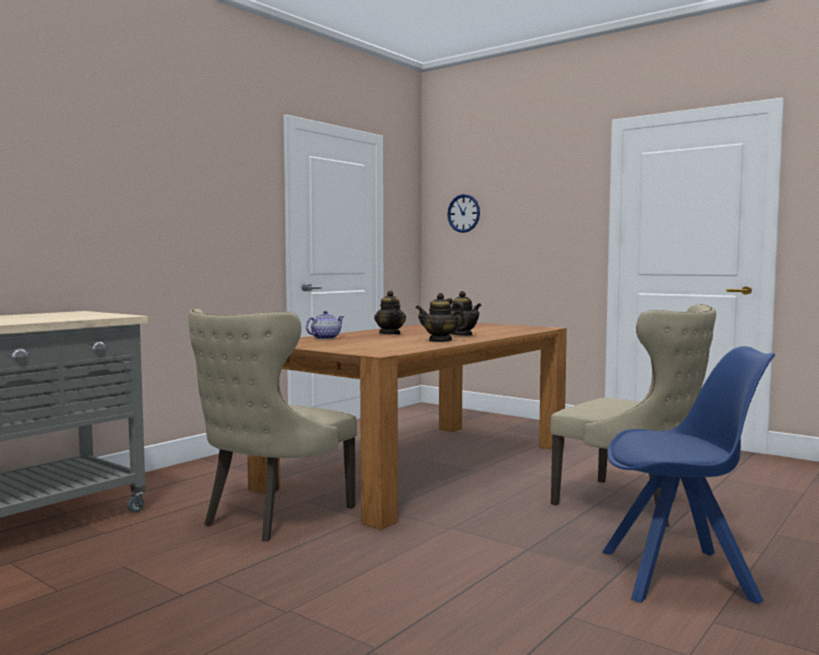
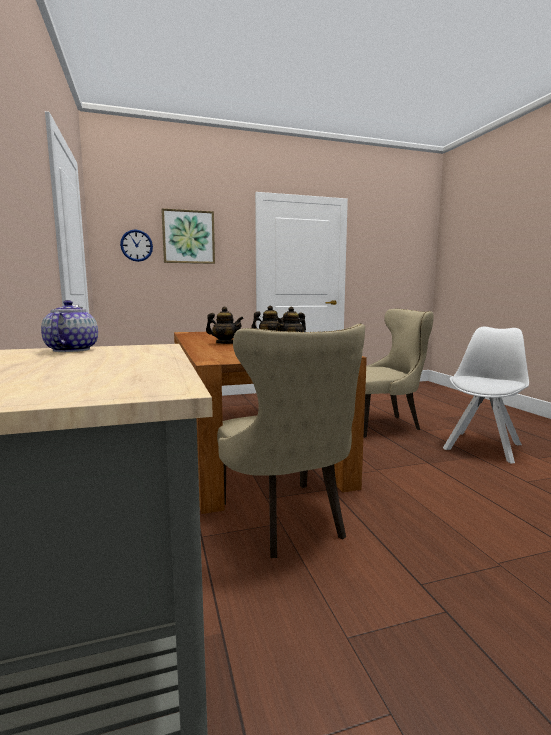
camera: 55 degrees left, 5 degrees up
teapot [306,311,344,339] -> teapot moved to [41,300,98,352]
blue chair [602,346,775,604] -> white chair [443,327,529,464]
none -> picture [161,208,215,264]

